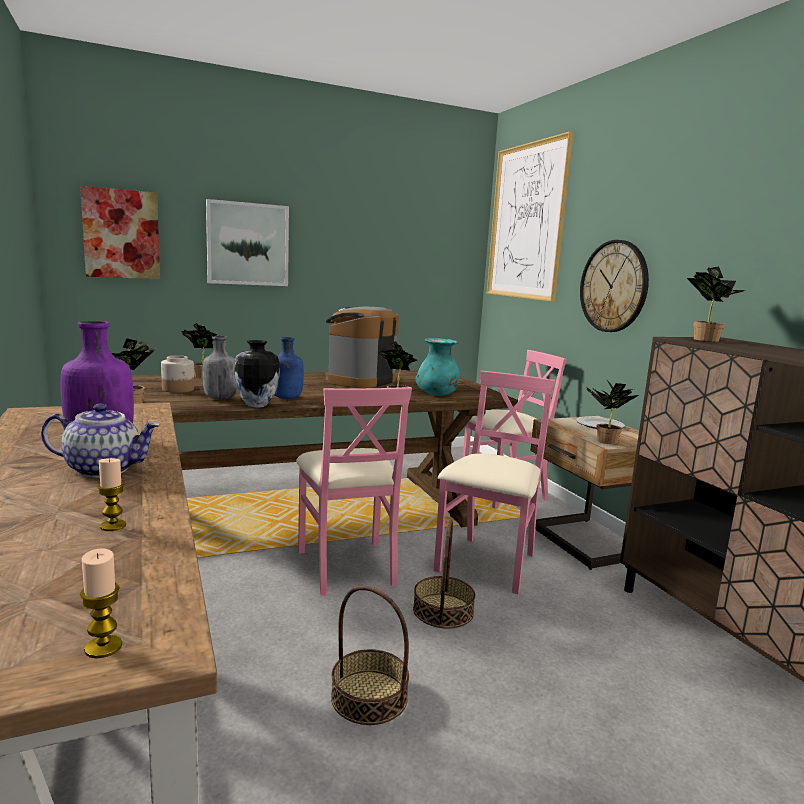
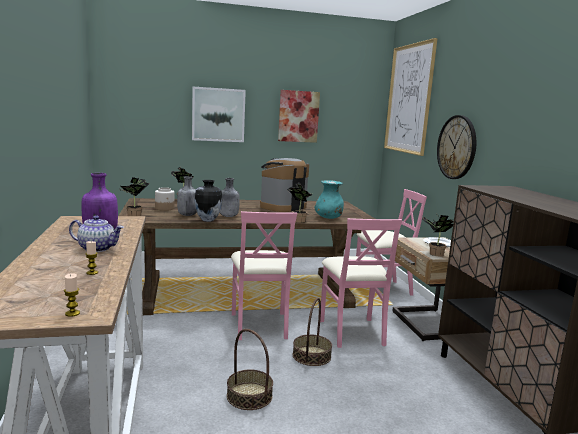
camera: 10 degrees right, 0 degrees up
picture [80,186,160,279] -> picture moved to [278,90,320,143]
blue bottle [275,337,304,399] -> grey bottle [220,178,240,217]
pink chair [434,371,555,594] -> pink chair turned 135 degrees clockwise [320,218,402,348]
potted plant [687,266,746,342] -> none

